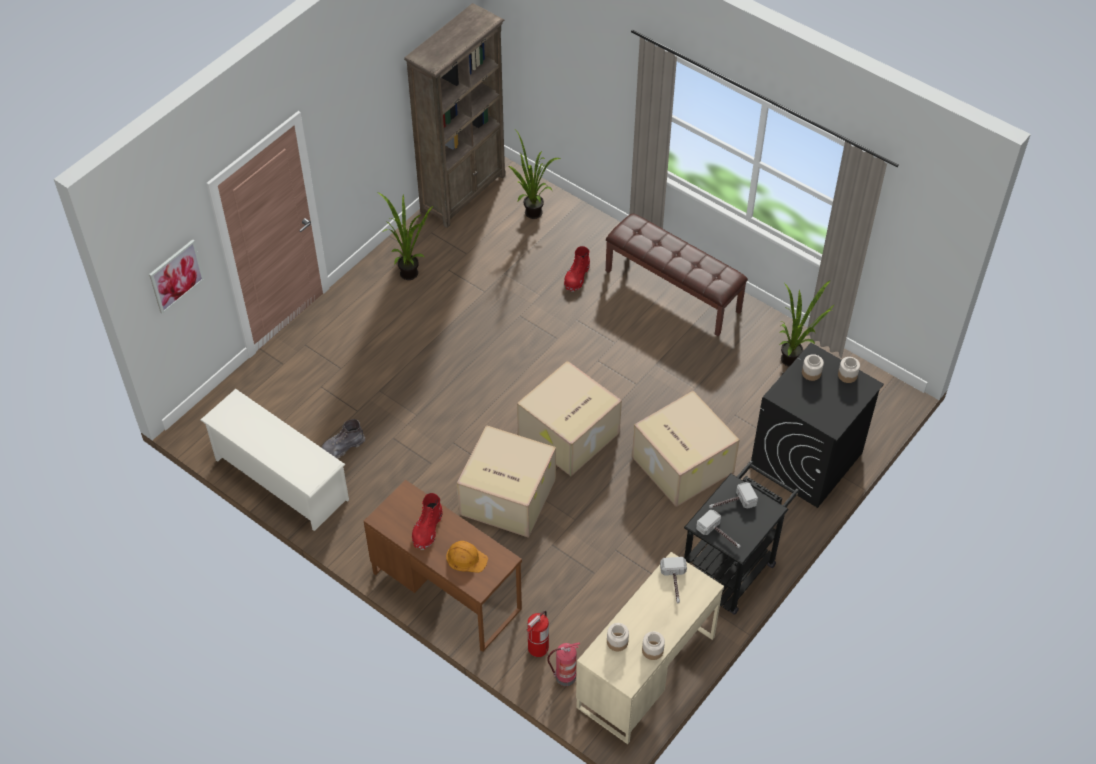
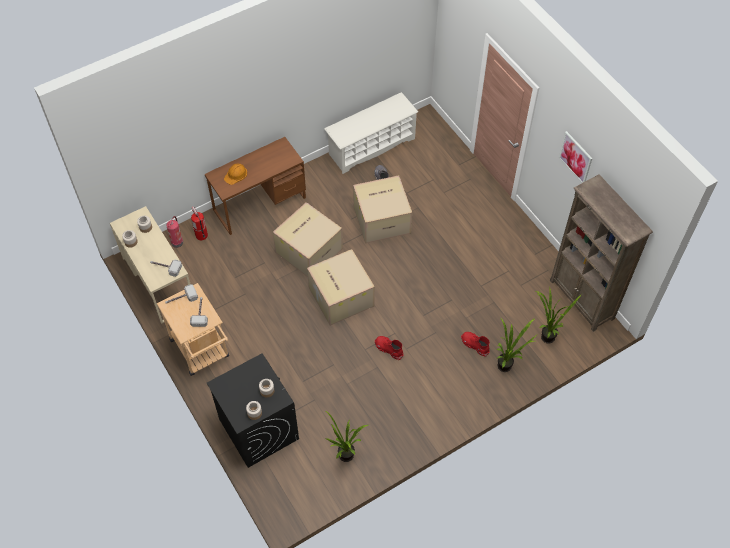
camera: 110 degrees right, 5 degrees up
picture [149,239,205,314] -> picture moved to [559,131,593,183]
potted plant [377,192,433,280] -> potted plant moved to [496,318,538,372]
red boot [412,493,443,550] -> red boot moved to [375,336,404,360]
brown bench [606,214,748,336] -> none
cardboard box [632,391,740,507] -> cardboard box moved to [353,175,412,243]
black cart [684,460,799,615] -> beige cart [157,283,229,376]

